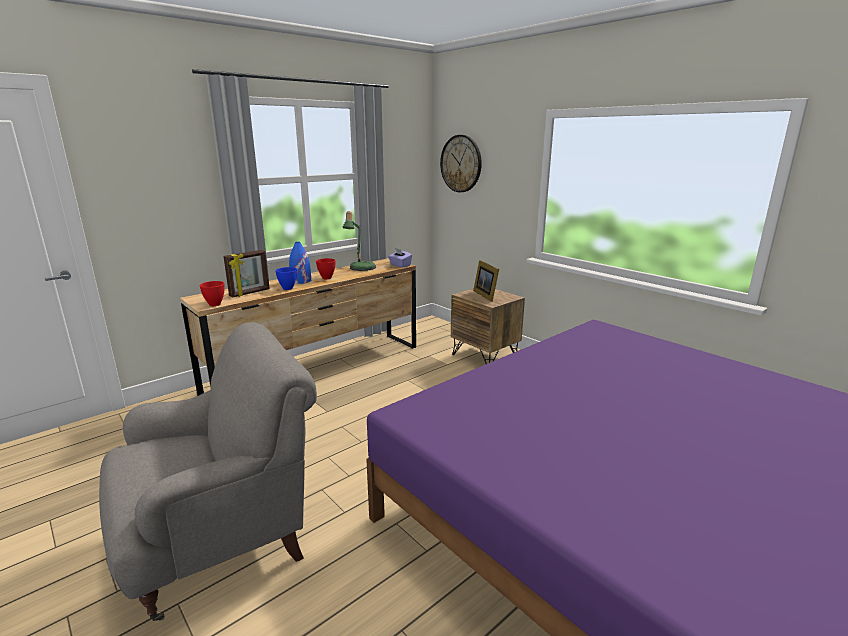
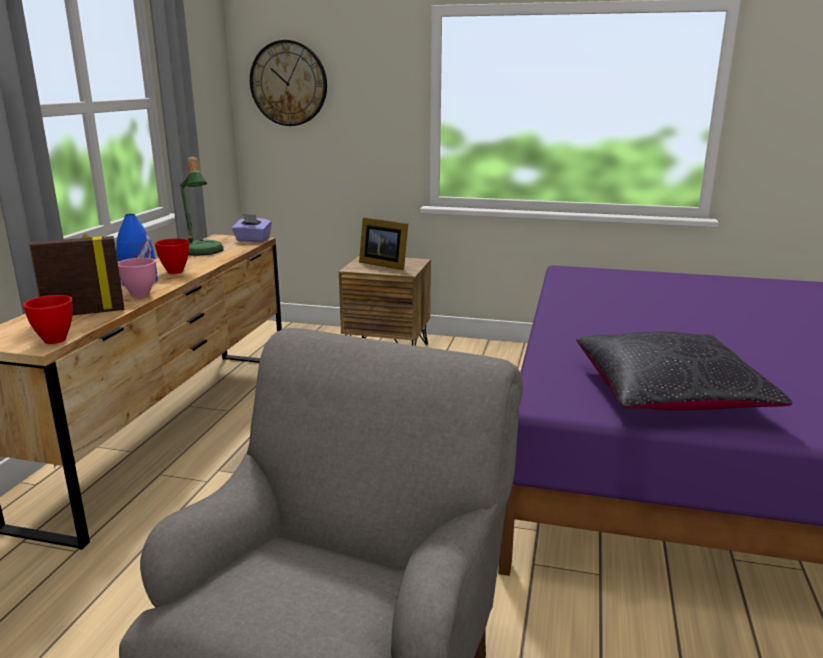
camera: 35 degrees left, 0 degrees up
picture frame [223,250,270,297] -> picture frame turned 120 degrees counterclockwise [29,234,124,315]
blue bowl [275,267,297,290] -> pink bowl [118,258,155,298]
none -> black pillow [576,332,792,410]

